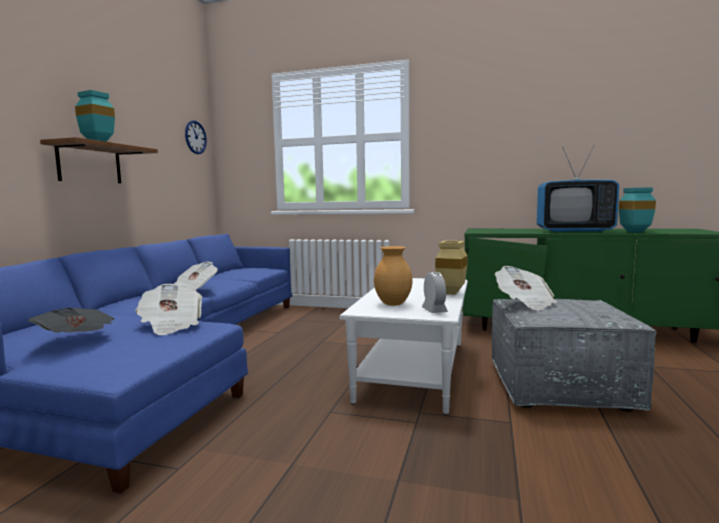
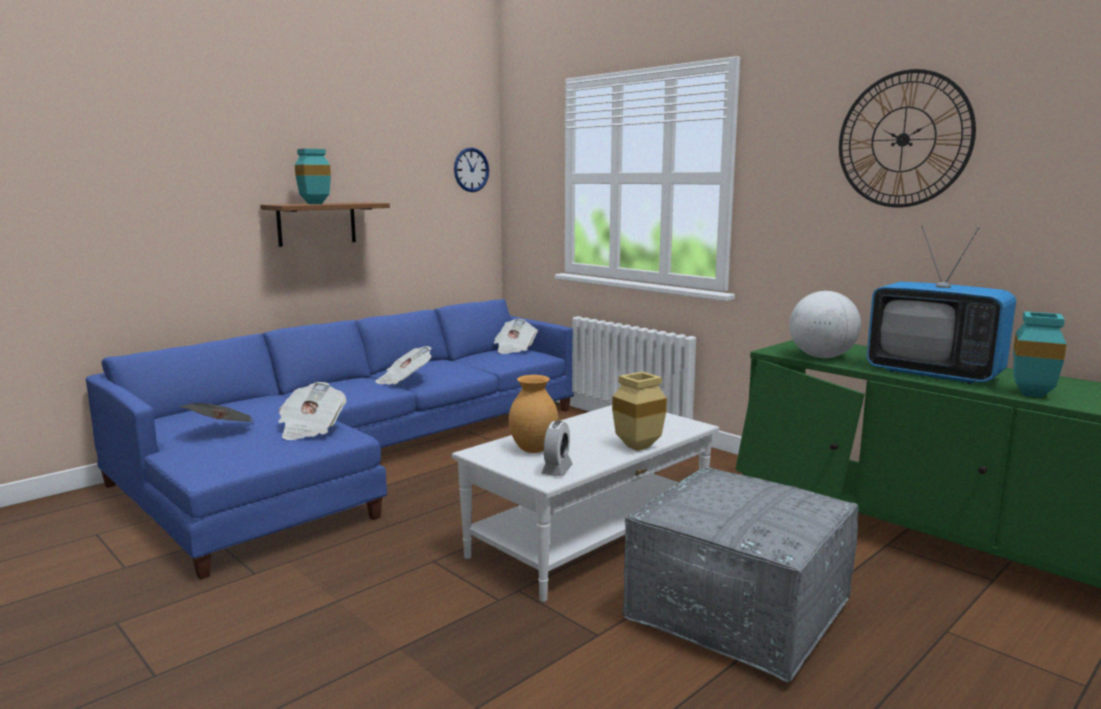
camera: 30 degrees right, 5 degrees up
newspaper [495,266,557,311] -> newspaper moved to [494,319,538,354]
none -> globe [790,291,861,358]
none -> wall clock [839,69,976,208]

